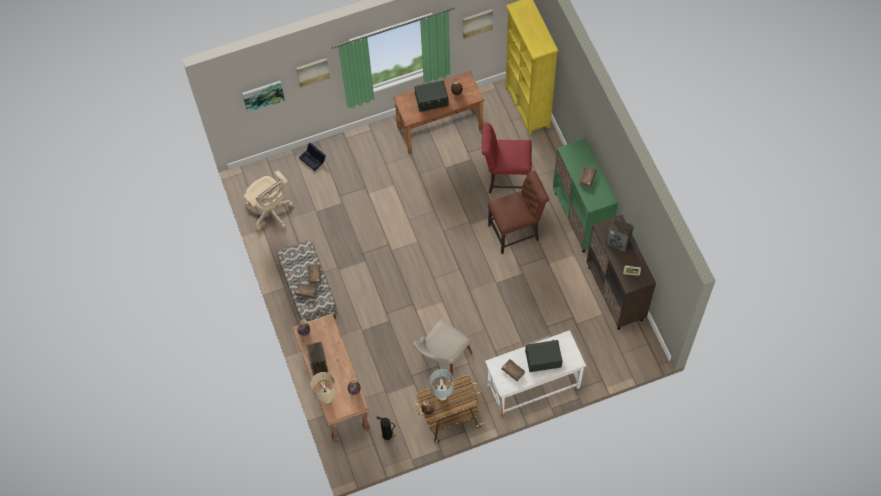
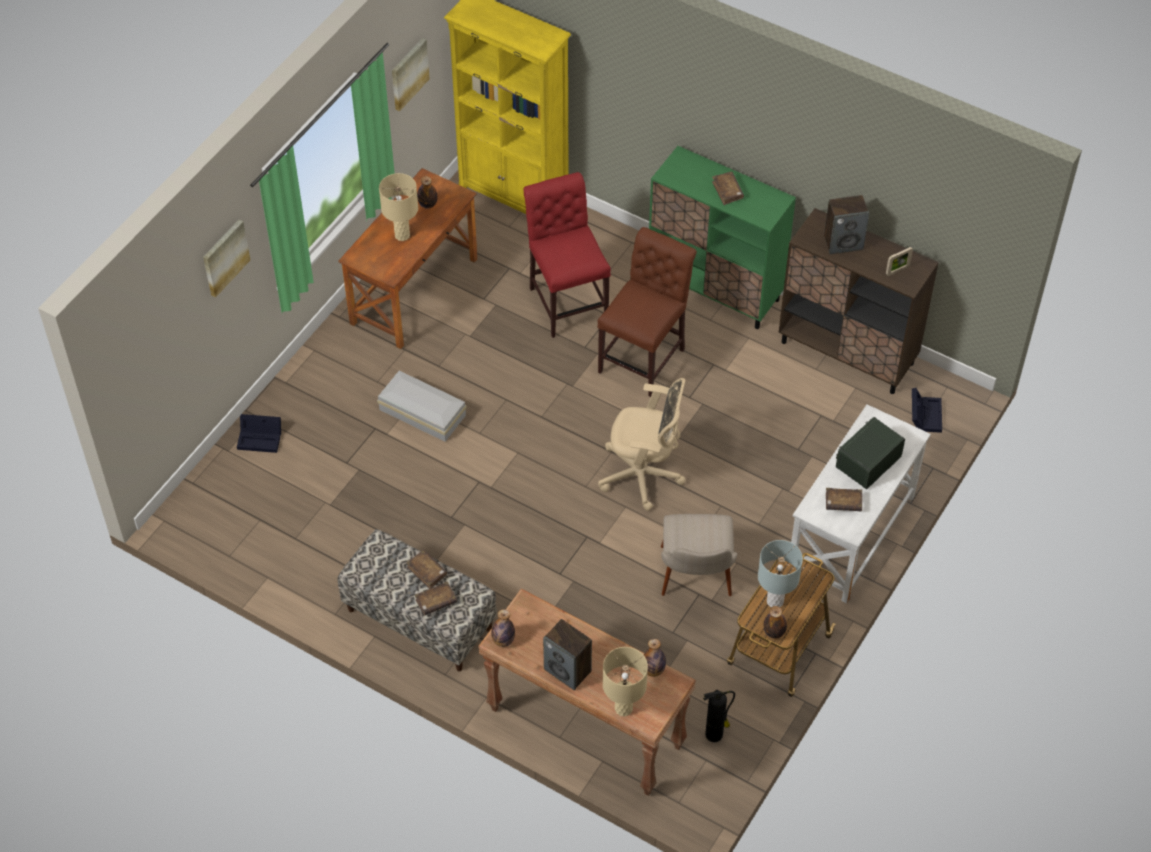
camera: 40 degrees left, 10 degrees down
picture [242,81,285,113] -> none
beige office chair [243,170,293,230] -> beige office chair moved to [598,378,686,511]
radio [415,81,449,112] -> beige table lamp [379,173,418,241]
red chair [482,123,532,193] -> red chair turned 105 degrees clockwise [523,172,611,338]
none -> white storage box [377,371,466,442]
none -> black storage box [912,388,942,433]

